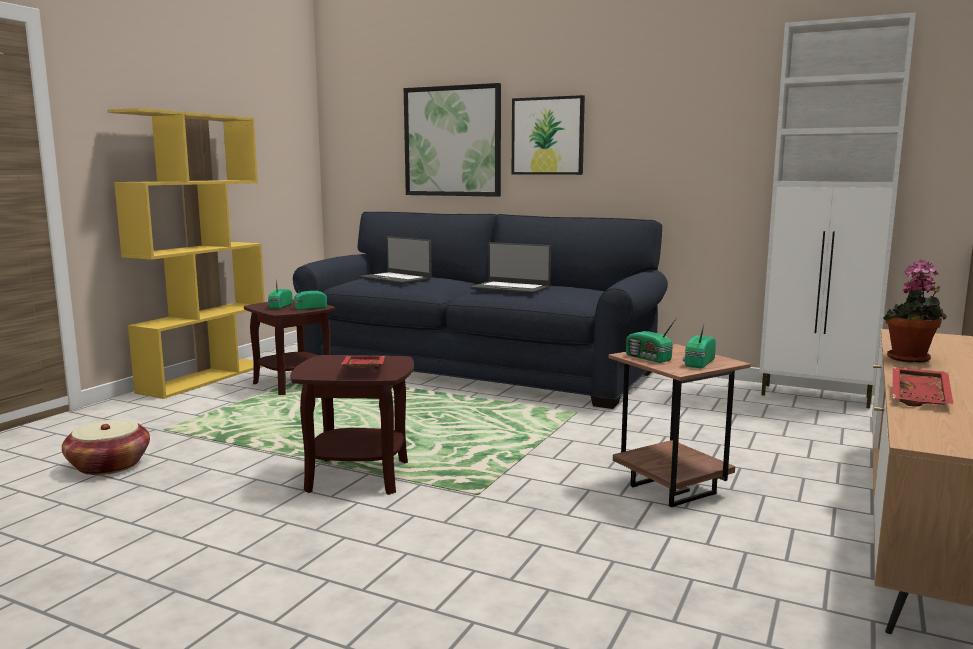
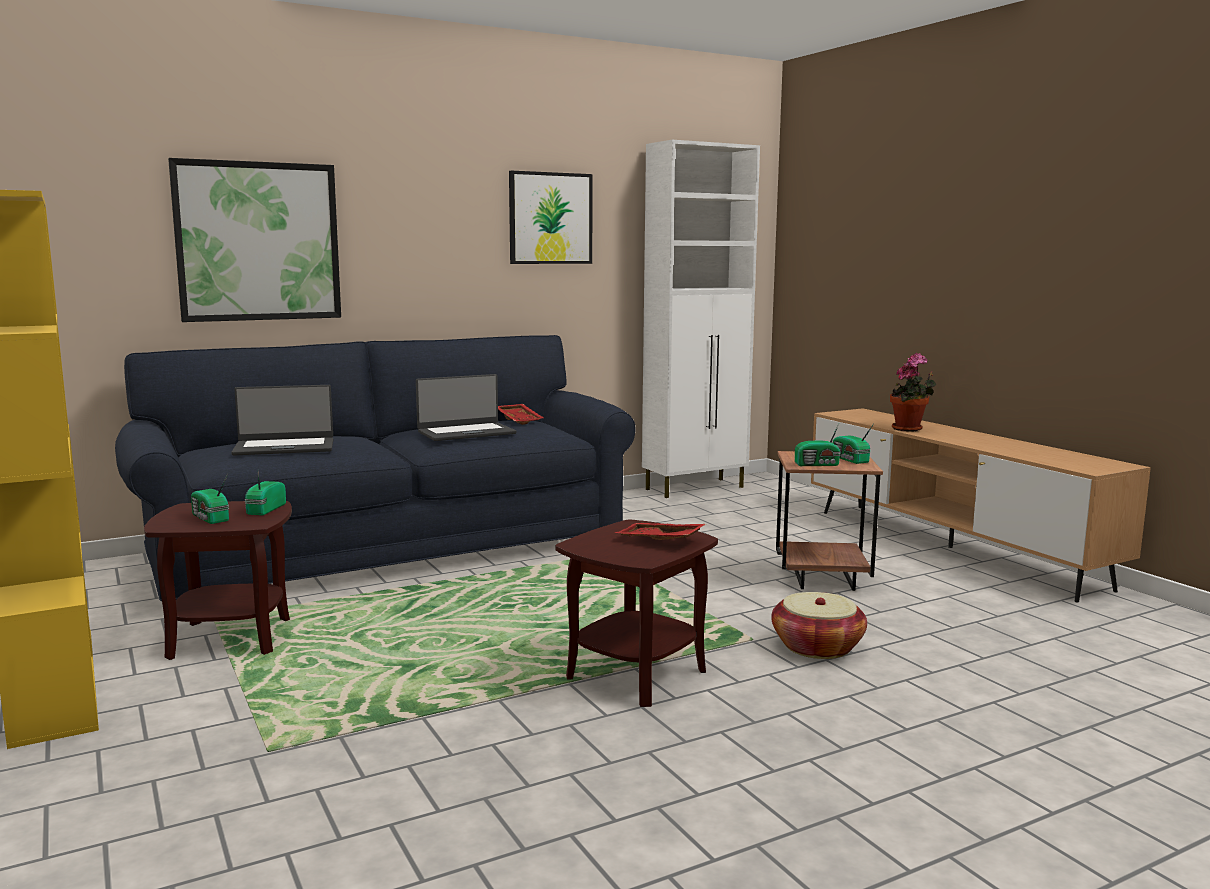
camera: 55 degrees left, 0 degrees up
basket [62,419,150,475] -> basket moved to [771,592,867,659]
picture [512,95,585,175] -> picture moved to [509,171,593,264]
red tray [893,367,954,407] -> red tray moved to [498,404,544,425]

